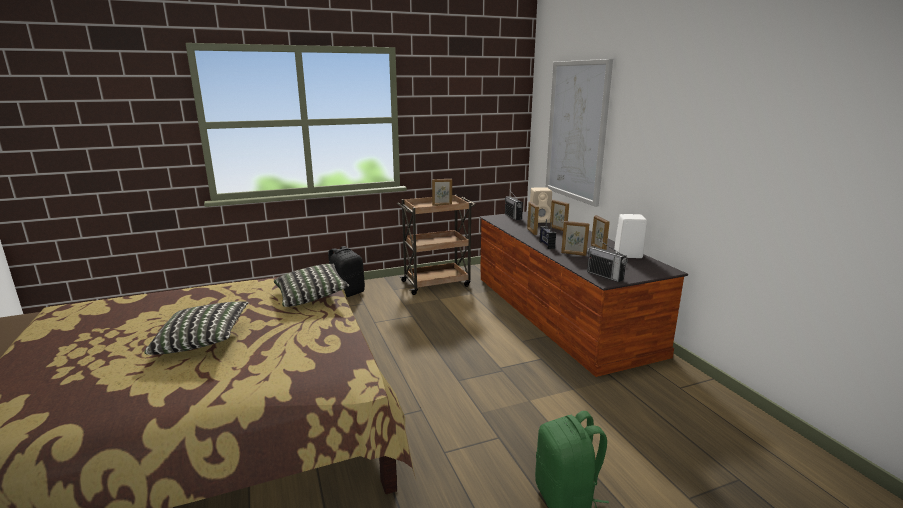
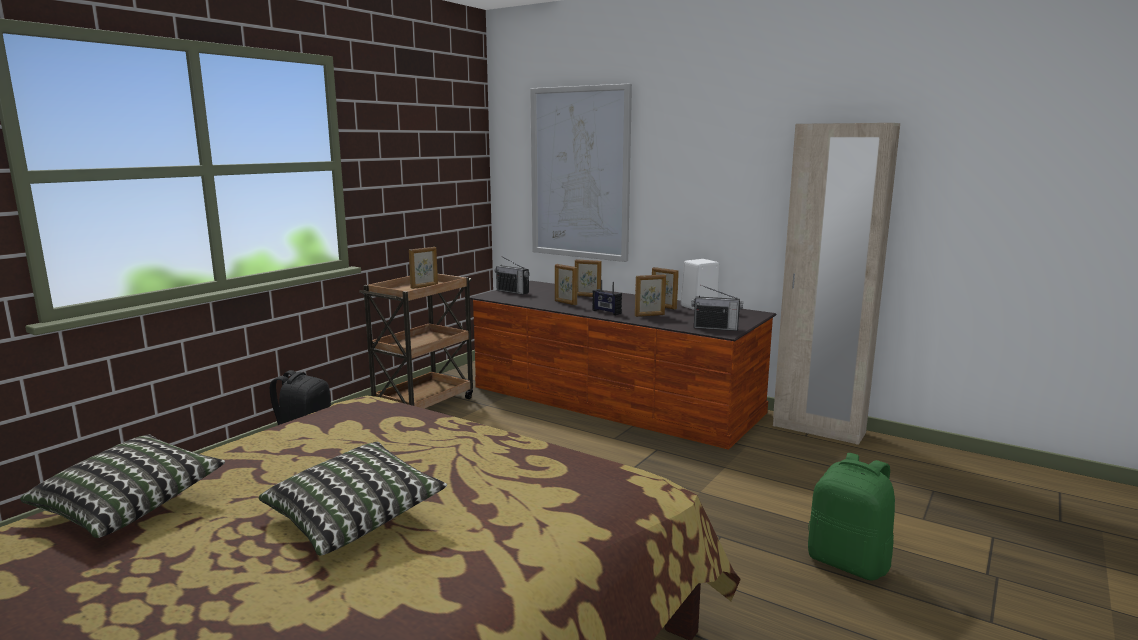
camera: 35 degrees left, 5 degrees down
pillow [274,264,349,307] -> pillow moved to [20,434,225,538]
beige speaker [530,187,552,223] -> none
none -> beige wardrobe [773,123,900,445]

